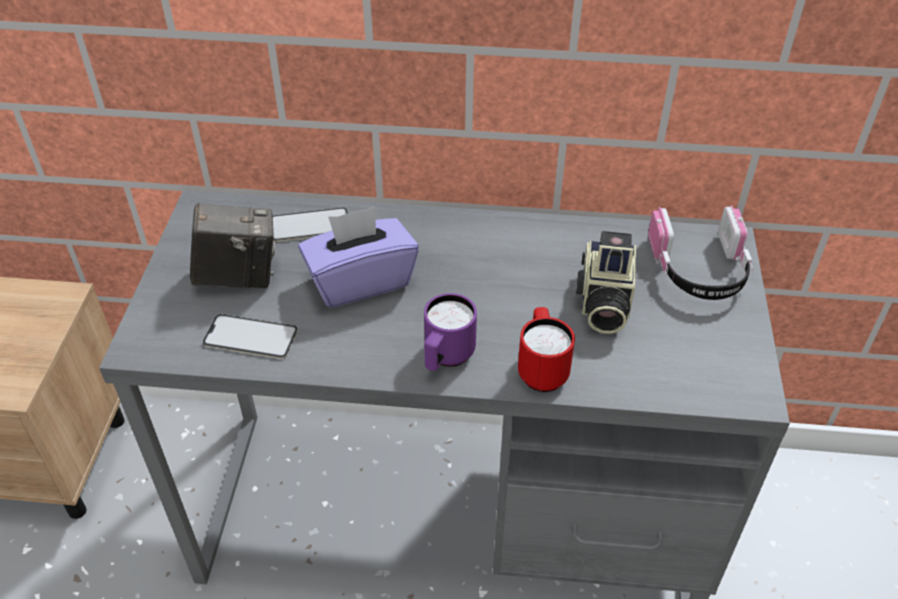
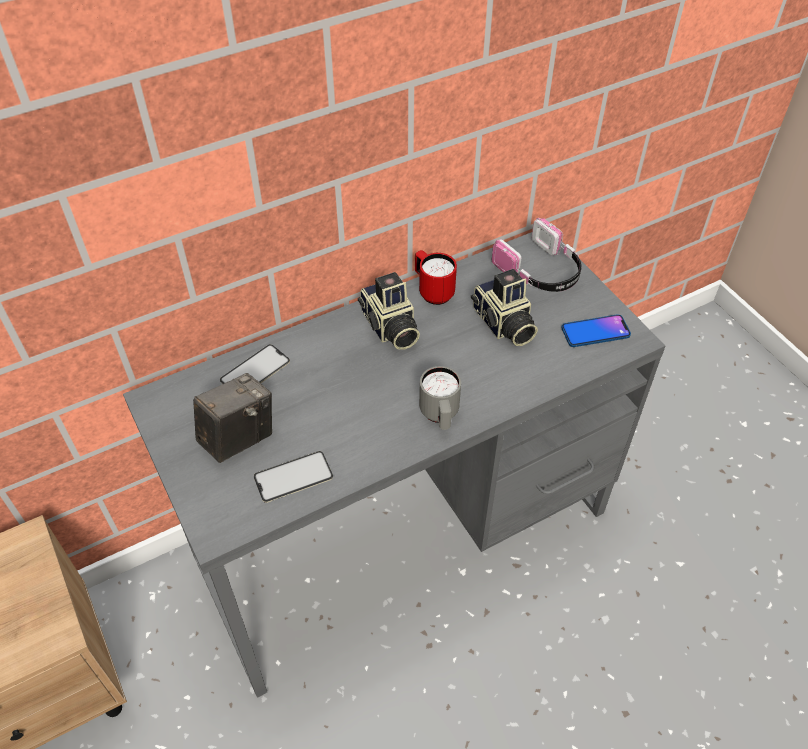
camera: 35 degrees left, 5 degrees up
purple tissue box [298,207,419,308] -> none
purple mug [424,293,477,371] -> grey mug [419,366,461,430]
red mug [518,307,575,392] -> red mug moved to [415,250,457,305]
none -> camera [358,272,420,350]
none -> phone [561,314,631,347]

